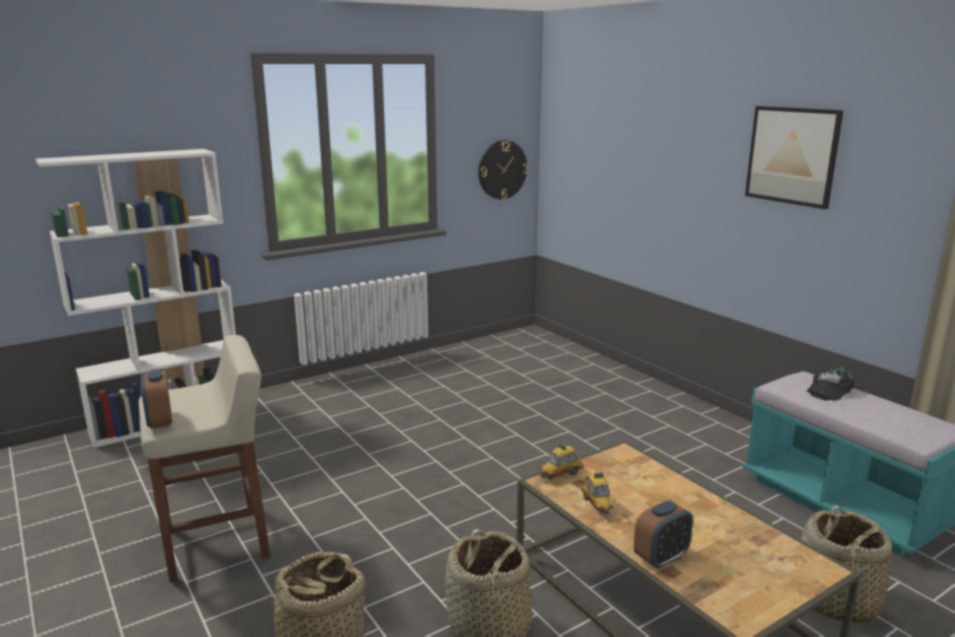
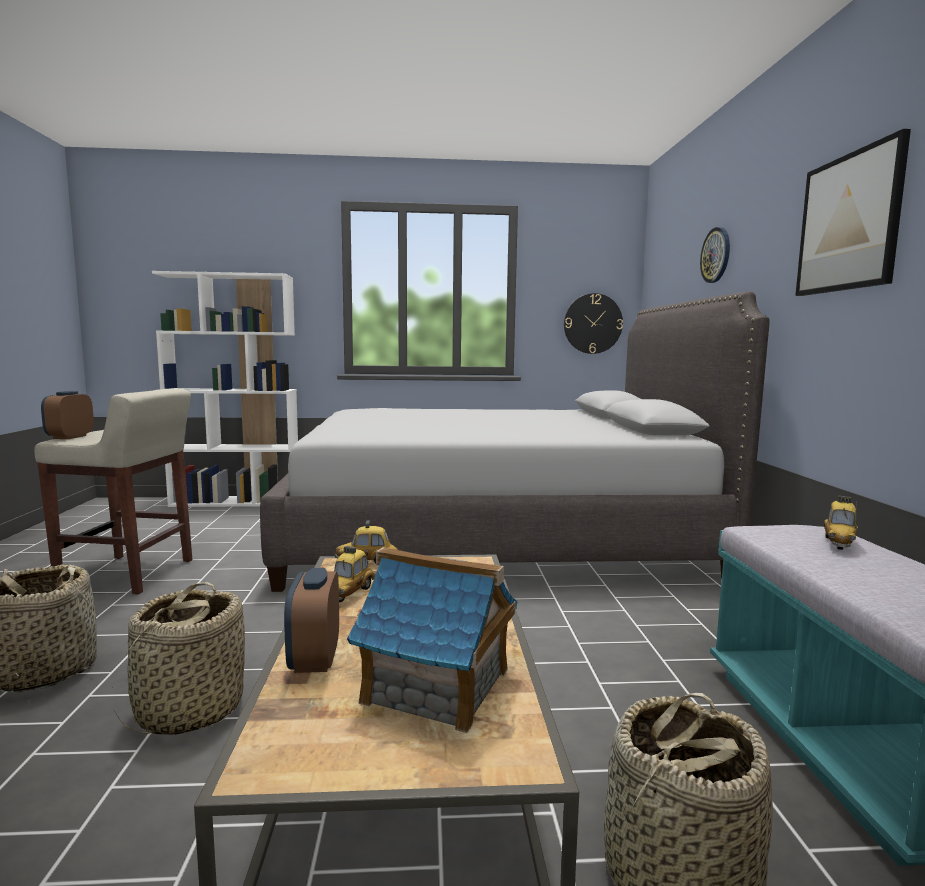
camera: 30 degrees right, 10 degrees down
alarm clock [634,500,693,569] -> alarm clock turned 90 degrees clockwise [284,568,339,673]
black cap [807,367,855,400] -> toy car [824,496,858,550]
none -> grey bed [260,291,770,592]
none -> toy house [347,547,518,733]
none -> wall clock [700,227,730,283]

